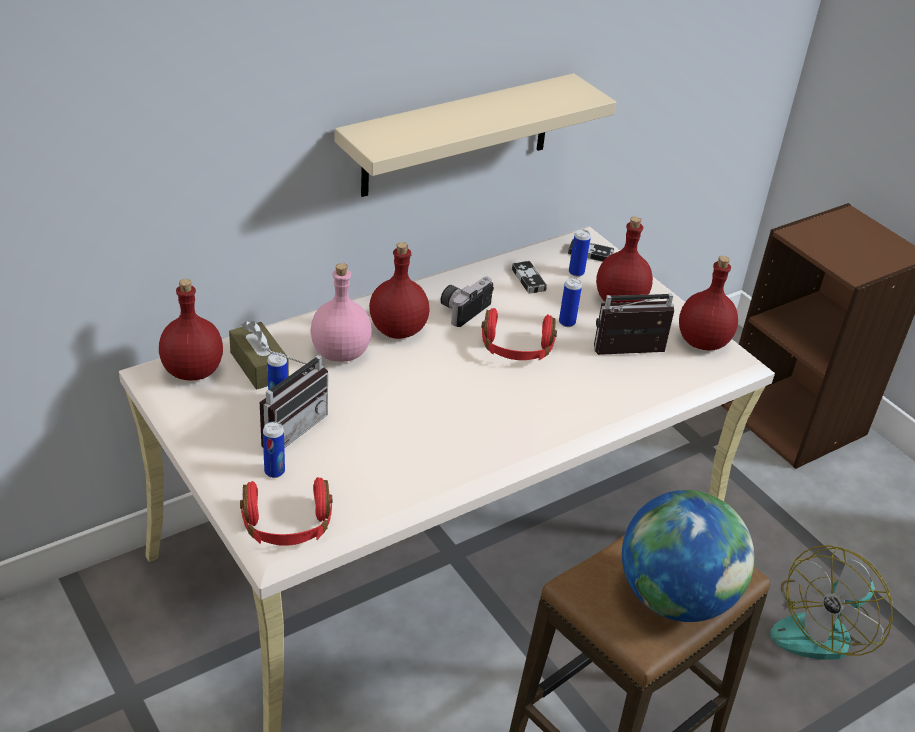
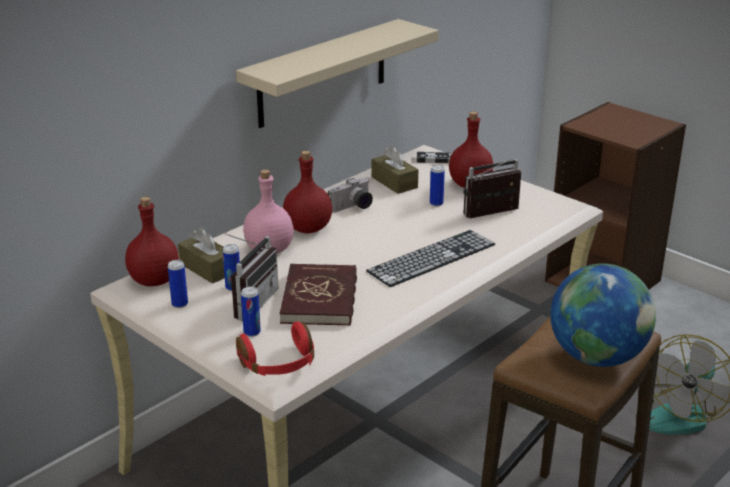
camera: 10 degrees left, 10 degrees down
camera [441,277,494,327] -> camera turned 150 degrees counterclockwise [328,178,373,213]
red headphones [481,308,557,360] -> none
game controller [512,261,547,293] -> brown tissue box [372,146,418,194]
can [569,229,591,277] -> can moved to [168,260,188,308]
red bottle [679,256,738,350] -> none
none -> red book [279,264,357,326]
none -> keyboard [366,230,495,287]

